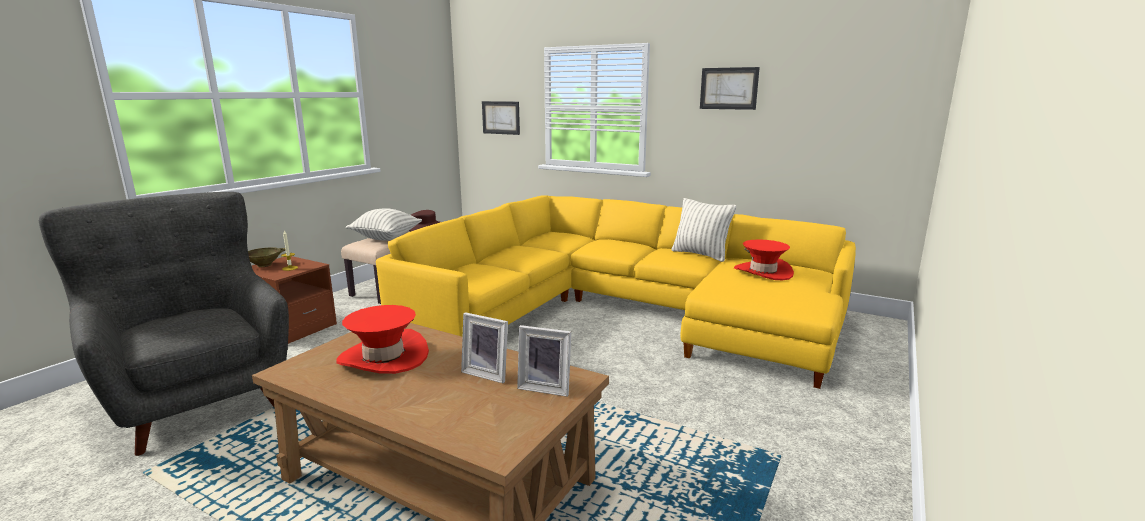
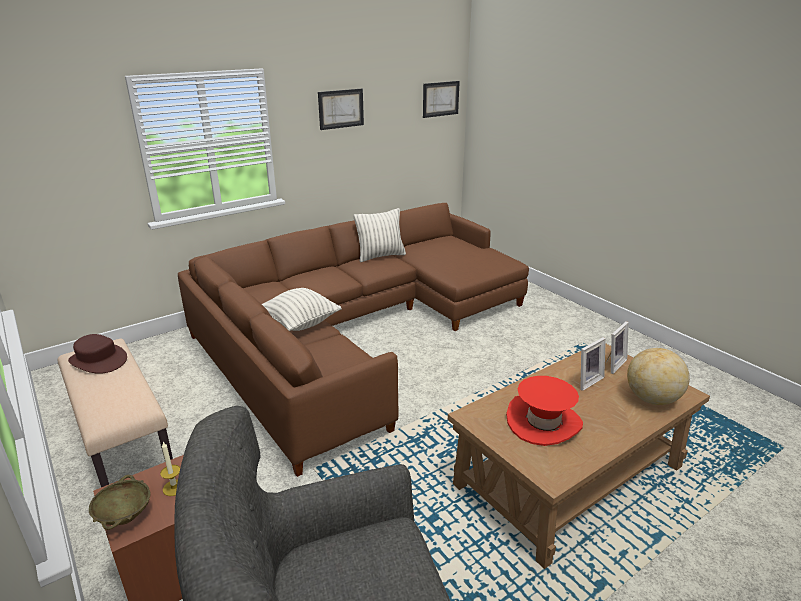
camera: 65 degrees left, 10 degrees up
pillow [346,208,422,241] -> pillow moved to [262,288,342,331]
yellow sofa [376,195,856,389] -> brown sofa [178,203,529,477]
picture [482,101,520,135] -> picture moved to [423,81,460,118]
red hat [734,239,794,280] -> none
none -> globe [627,348,690,405]

